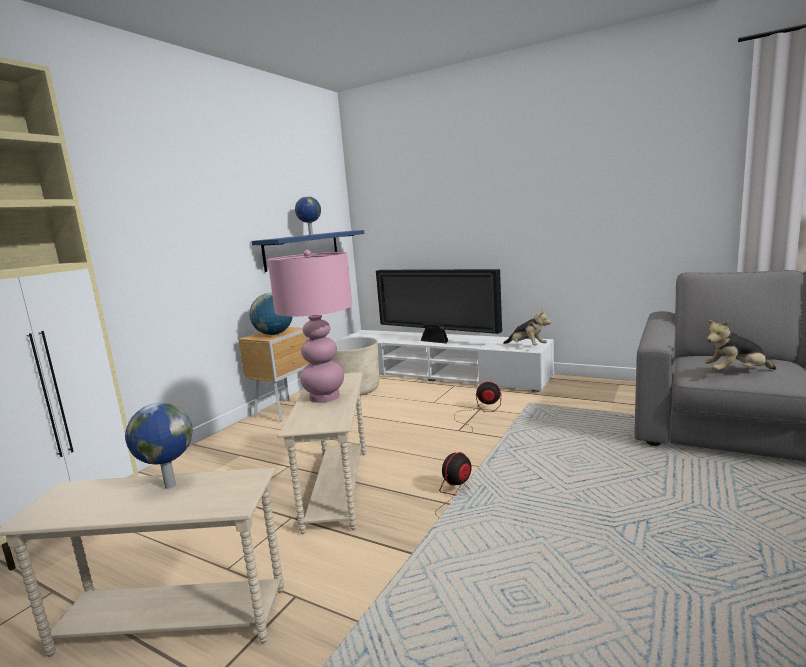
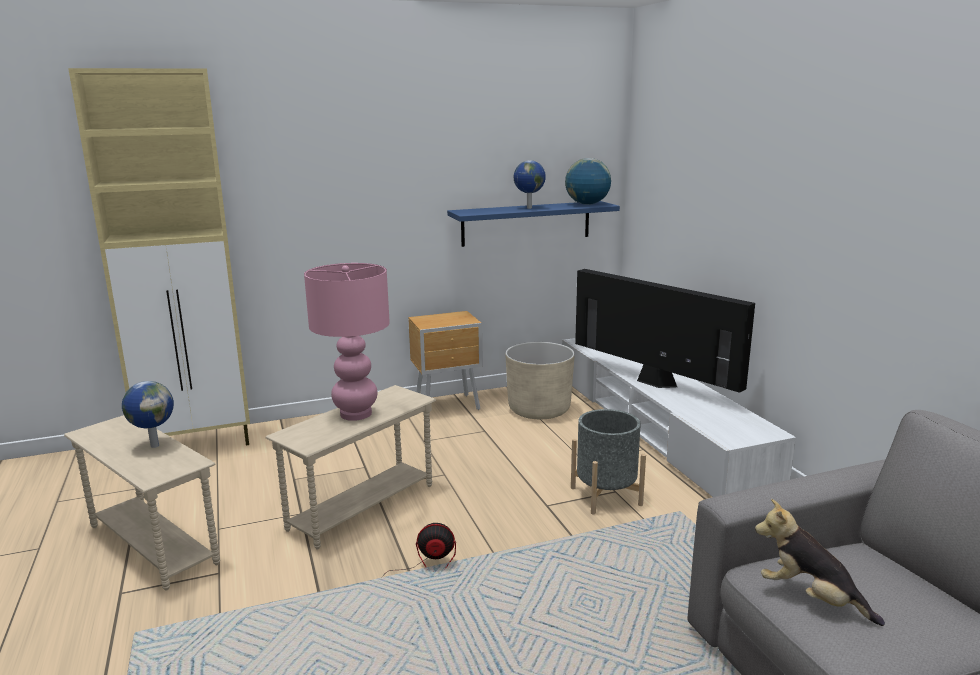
camera: 40 degrees right, 5 degrees up
globe [249,293,293,335] -> globe moved to [565,158,611,205]
television [376,269,502,343] -> television turned 150 degrees clockwise [575,269,755,393]
fan [454,382,501,429] -> grey planter [571,409,646,515]
plush toy [503,309,551,345] -> none

